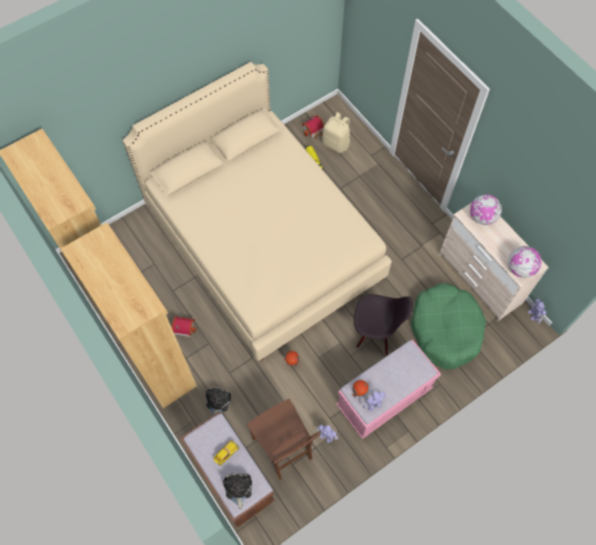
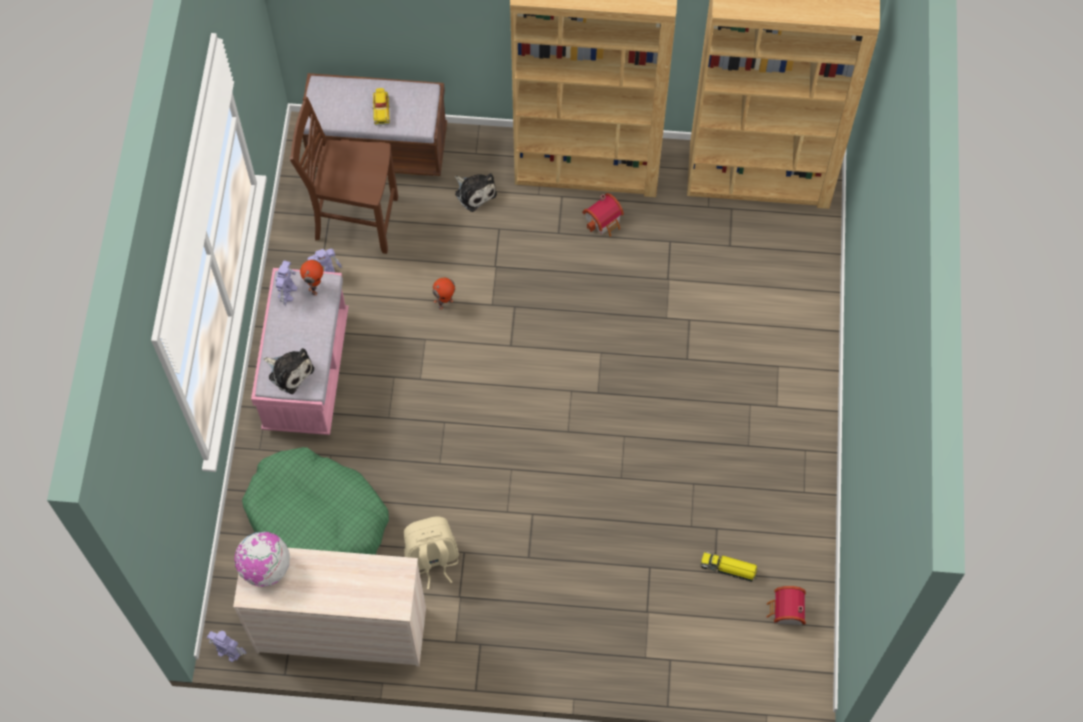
camera: 130 degrees right, 0 degrees up
beige bed [122,62,392,361] -> none
plush toy [223,473,252,510] -> plush toy moved to [264,348,314,394]
beige backpack [322,112,350,153] -> beige backpack moved to [404,517,459,589]
black chair [354,294,413,355] -> none
globe [470,194,502,225] -> none

